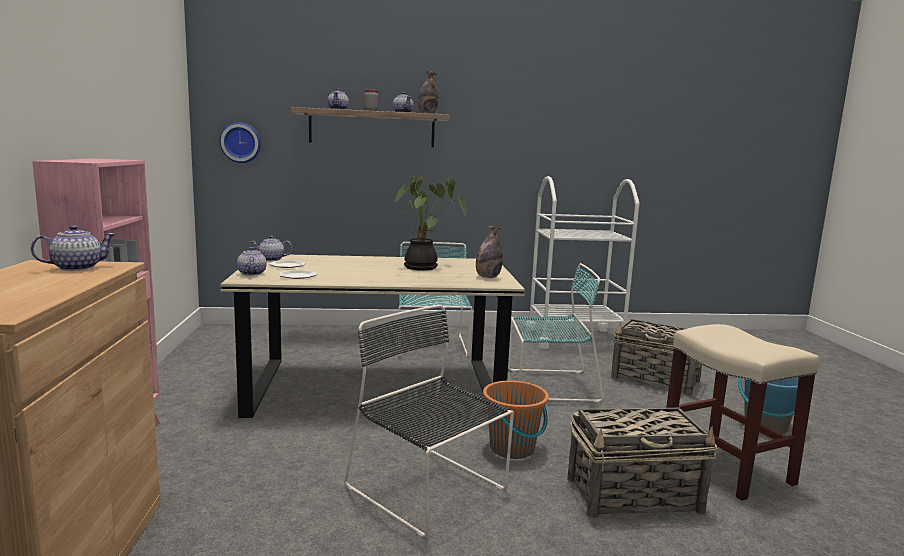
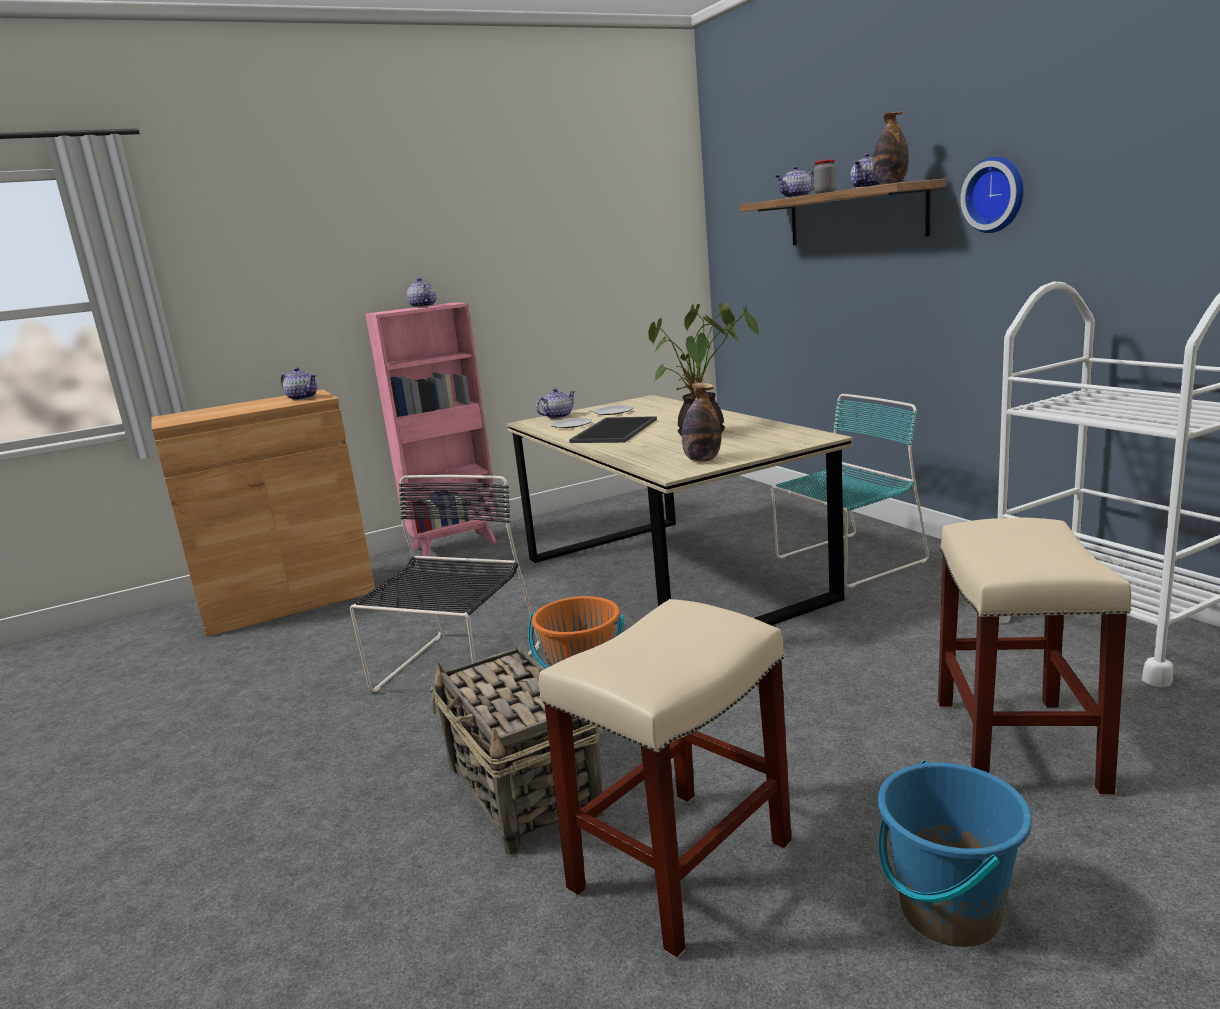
camera: 70 degrees right, 5 degrees up
wall clock [220,122,261,163] -> wall clock moved to [960,157,1024,233]
teapot [250,236,293,261] -> teapot moved to [407,278,437,308]
turquoise chair [508,263,603,402] -> none
basket [611,319,702,396] -> beige stool [938,518,1132,796]
none -> tray [569,416,657,443]

